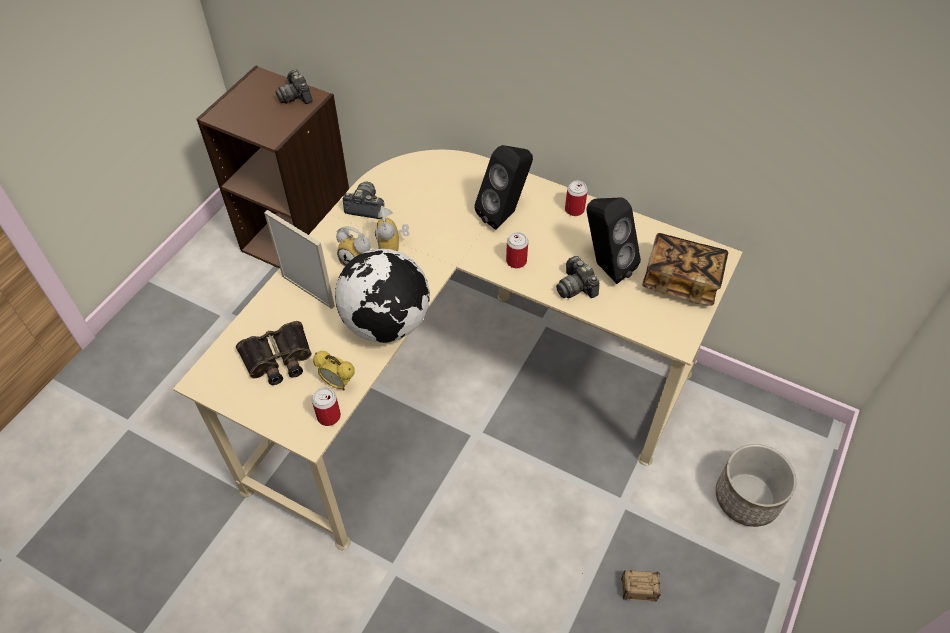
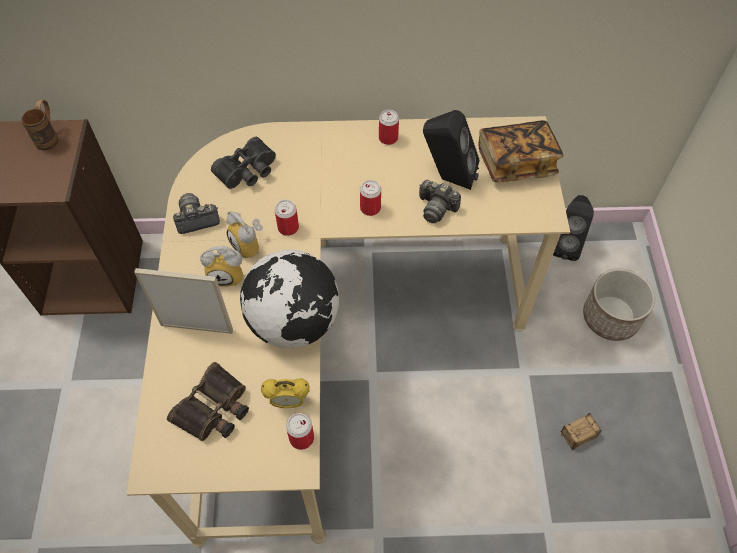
camera: 30 degrees left, 5 degrees up
camera [276,70,313,104] -> brown mug [21,100,58,150]
black speaker [474,145,533,229] -> black speaker moved to [553,195,594,261]
none -> black binoculars [211,137,276,189]
none -> can [275,200,299,236]

